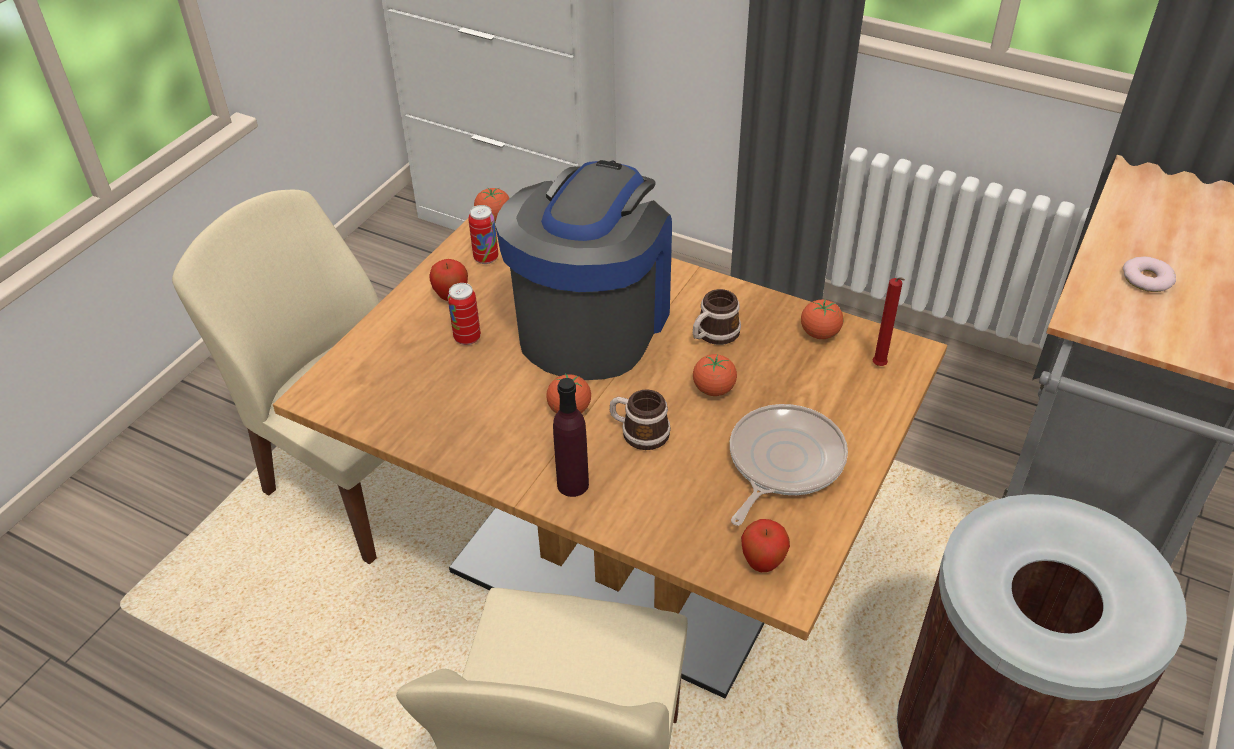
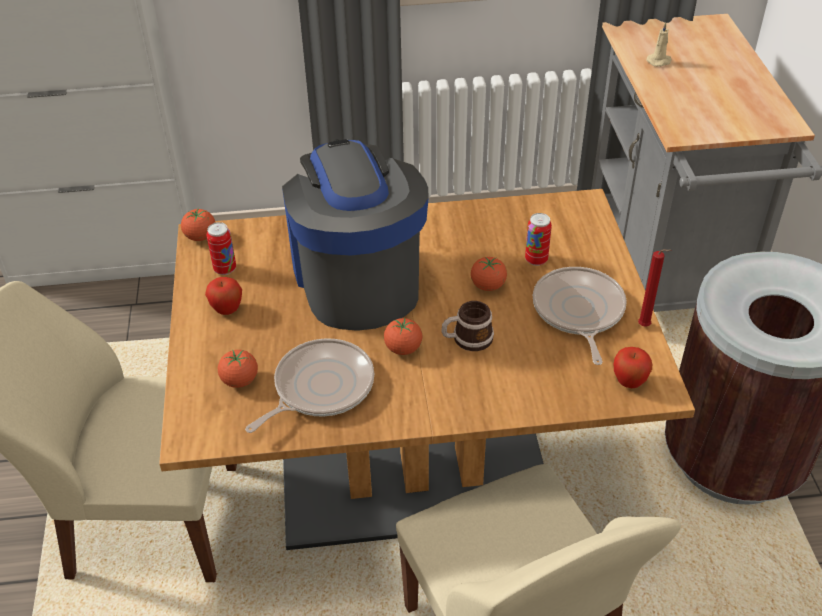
camera: 35 degrees left, 0 degrees up
can [448,283,481,345] -> can moved to [525,213,552,266]
purple bottle [553,378,589,497] -> none
mug [693,289,741,345] -> none
tomato [801,300,843,339] -> tomato moved to [218,349,258,388]
red candle [873,277,905,366] -> red candle moved to [638,249,672,326]
donut [1123,257,1176,292] -> none
none -> frying pan [245,338,374,433]
none -> beige candle [646,22,672,67]

